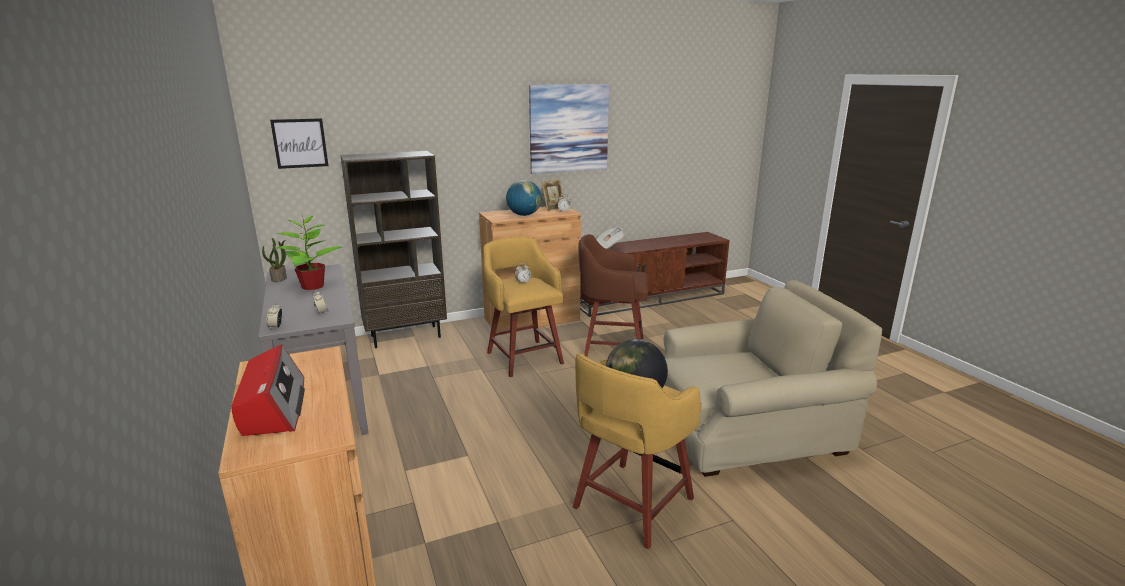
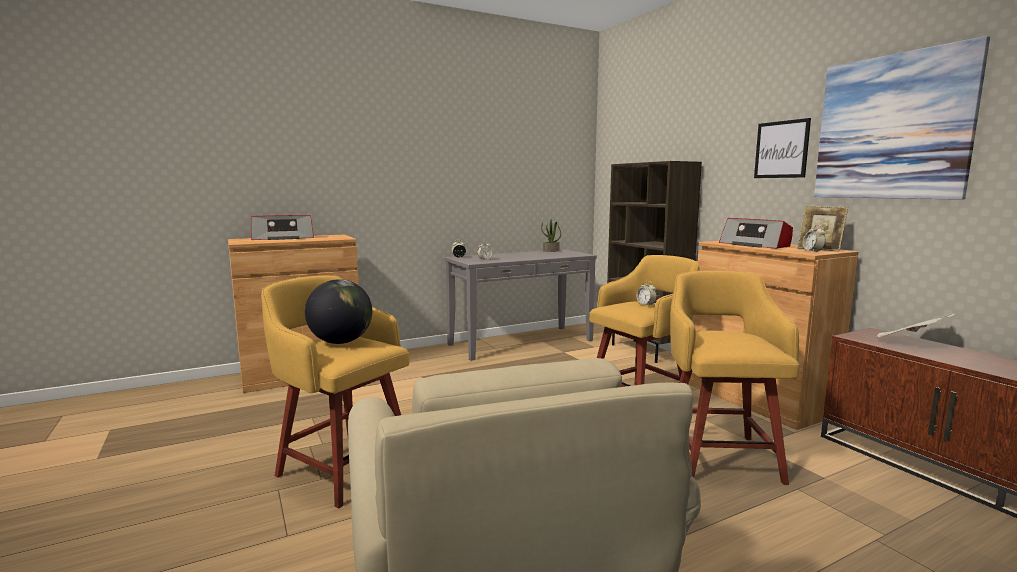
camera: 85 degrees right, 10 degrees down
picture [270,118,328,169] -> picture moved to [754,118,811,178]
potted plant [275,215,343,290] -> none
globe [506,180,542,216] -> radio [719,218,793,249]
brown stool [578,234,648,357] -> yellow stool [670,270,800,485]

